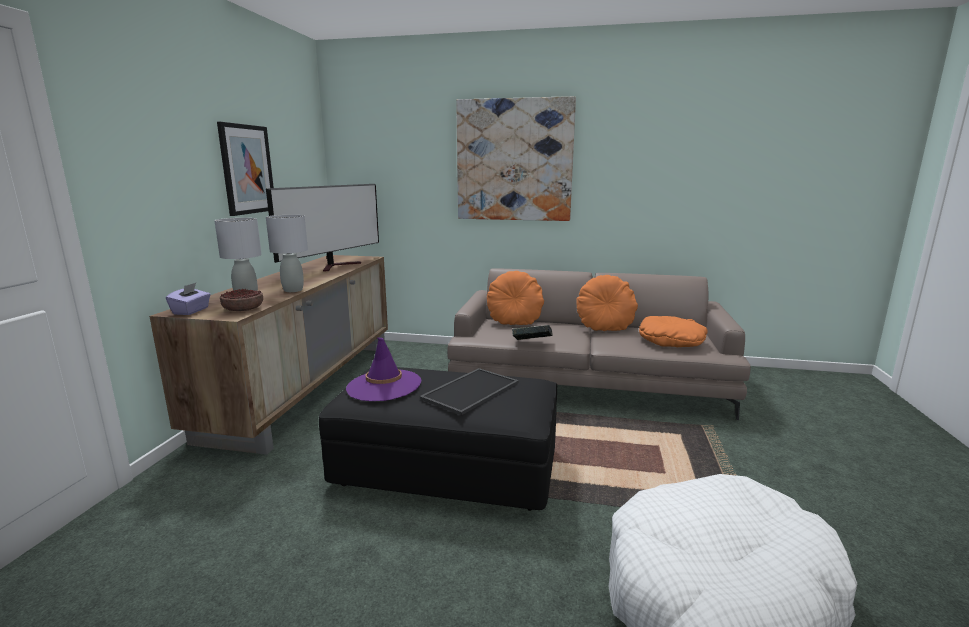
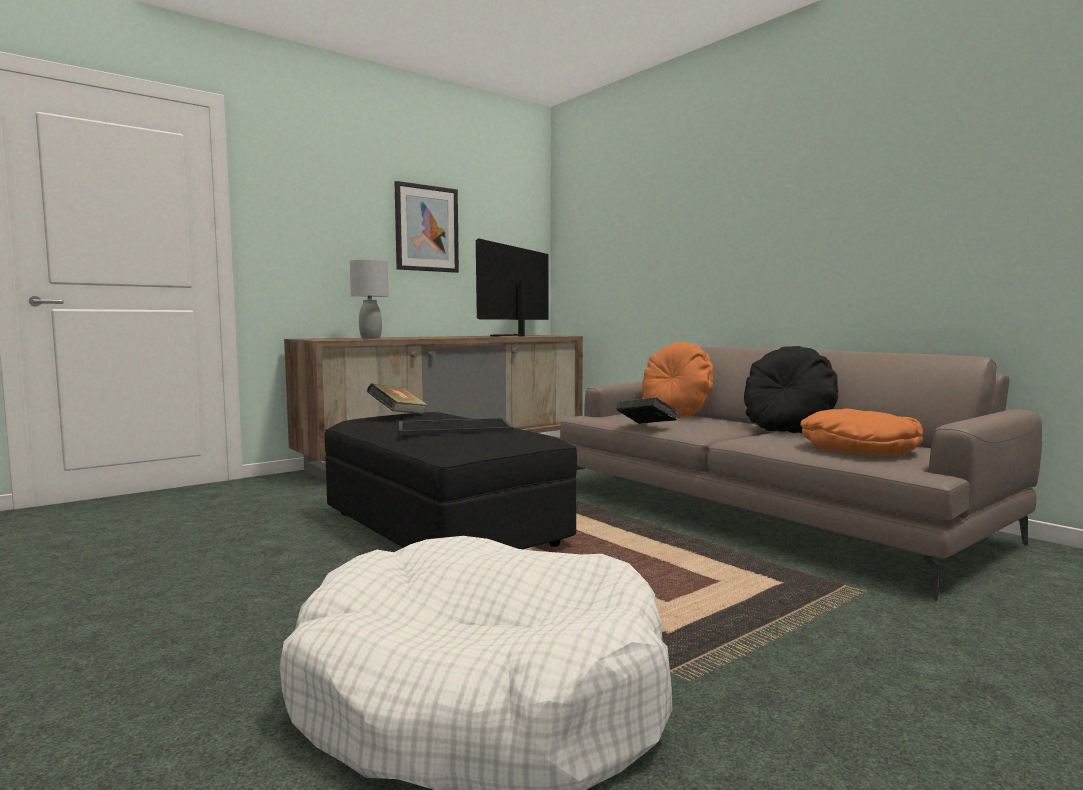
camera: 40 degrees right, 10 degrees down
purple tissue box [166,283,211,315] -> none
bowl [220,289,263,311] -> none
television [266,184,379,272] -> television turned 135 degrees clockwise [476,238,549,336]
grey table lamp [266,215,308,292] -> none
purple hat [346,338,421,401] -> book [367,383,428,414]
picture [456,96,576,221] -> none
orange pillow [576,275,638,331] -> black pillow [744,346,838,433]

